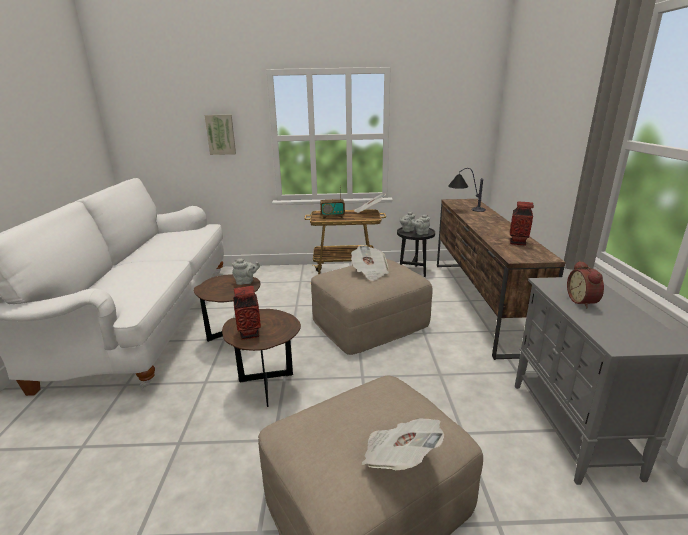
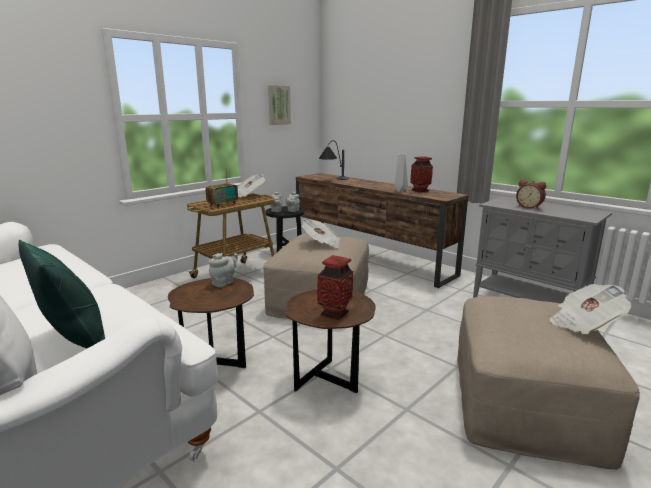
camera: 45 degrees left, 5 degrees down
picture [205,114,236,155] -> picture moved to [268,85,291,125]
none -> green pillow [19,240,105,349]
none -> grey vase [394,154,408,192]

